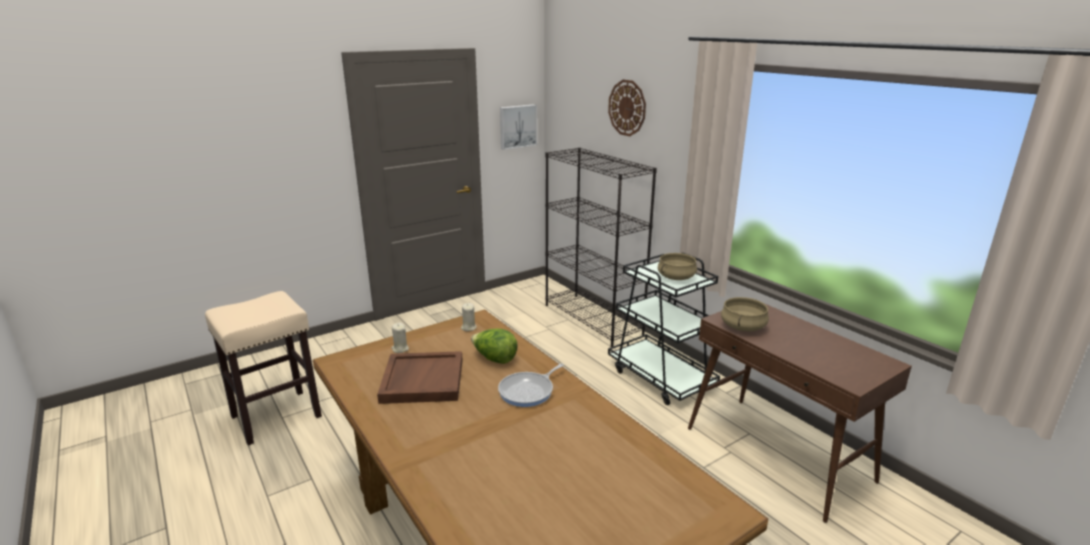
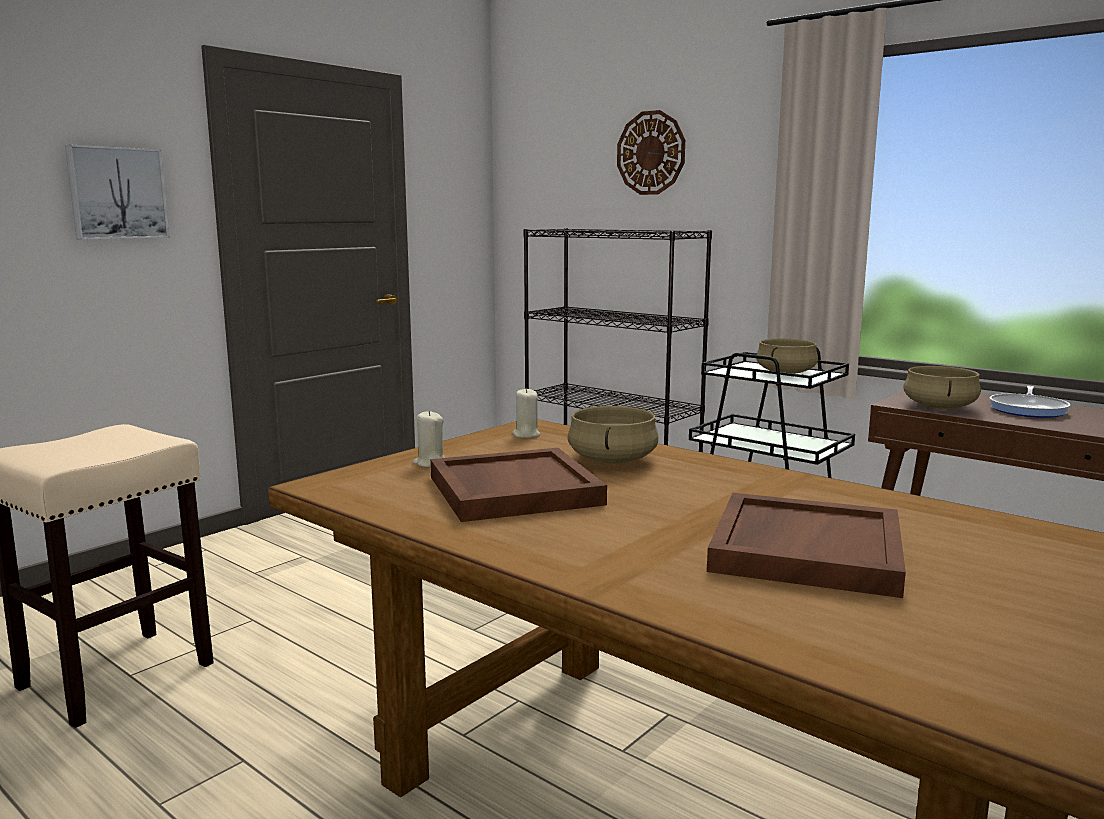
camera: 15 degrees left, 10 degrees down
lettuce [471,329,518,364] -> beige cooking pot [568,406,658,463]
frying pan [498,363,564,407] -> frying pan moved to [990,386,1070,418]
picture [500,104,537,150] -> picture moved to [65,144,170,240]
none -> brown tray [707,493,906,598]

